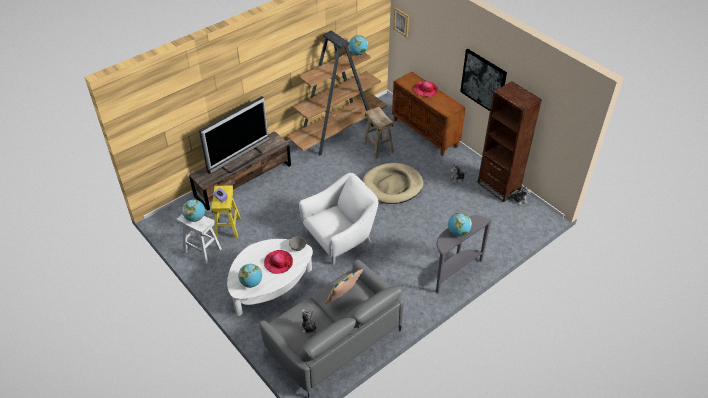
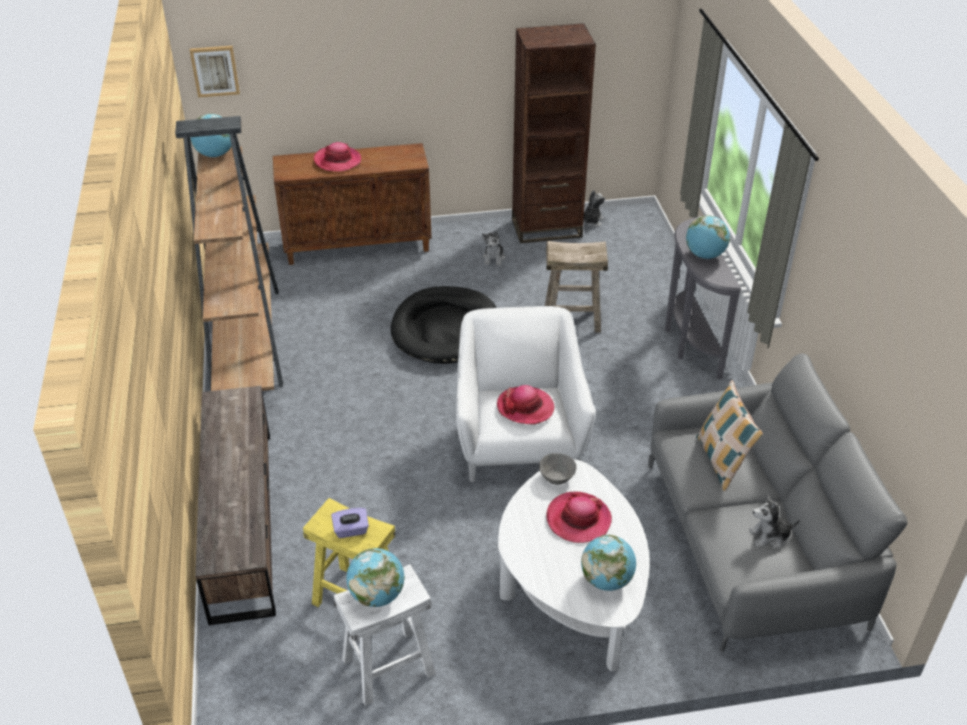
camera: 60 degrees left, 5 degrees down
television [199,96,270,174] -> none
beige stool [363,107,394,159] -> beige stool moved to [545,241,608,333]
beige dog bed [363,163,423,204] -> black dog bed [391,286,496,364]
picture [460,49,507,111] -> none
none -> hat [497,385,554,425]

